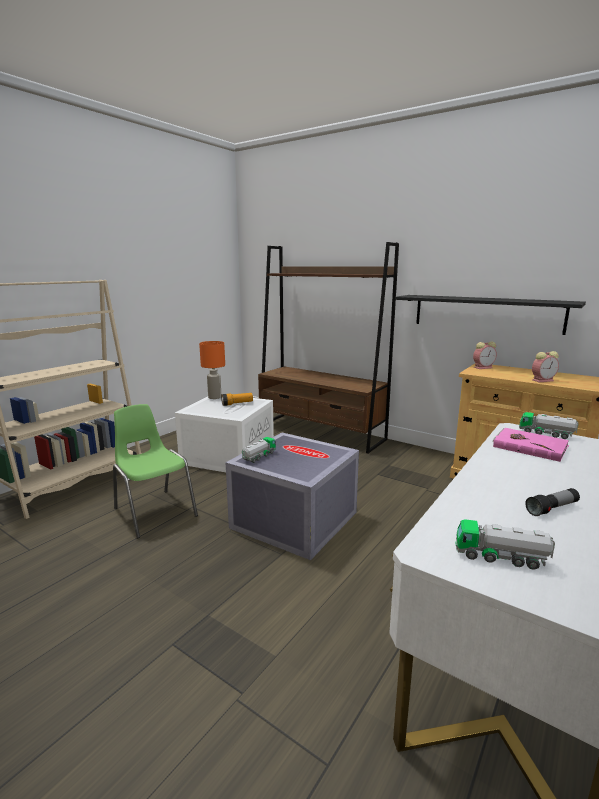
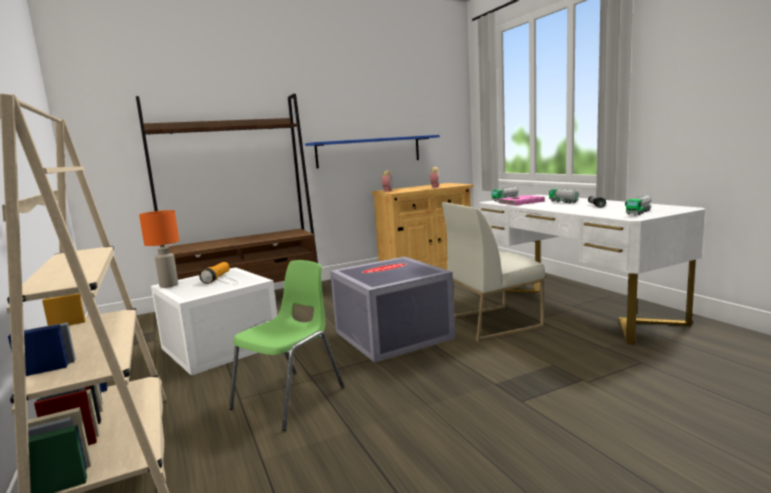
camera: 60 degrees left, 5 degrees down
green chair [113,404,198,539] -> green chair turned 135 degrees clockwise [229,260,345,431]
toy truck [242,437,276,463] -> toy truck moved to [549,189,579,203]
black shelf [395,295,586,335] -> blue shelf [305,135,440,168]
none -> white chair [442,202,545,342]

